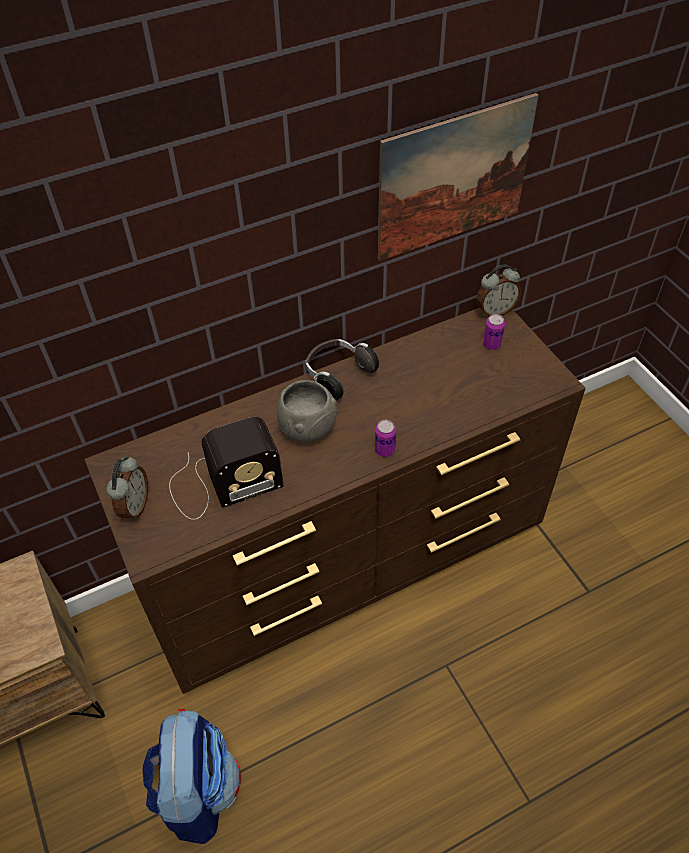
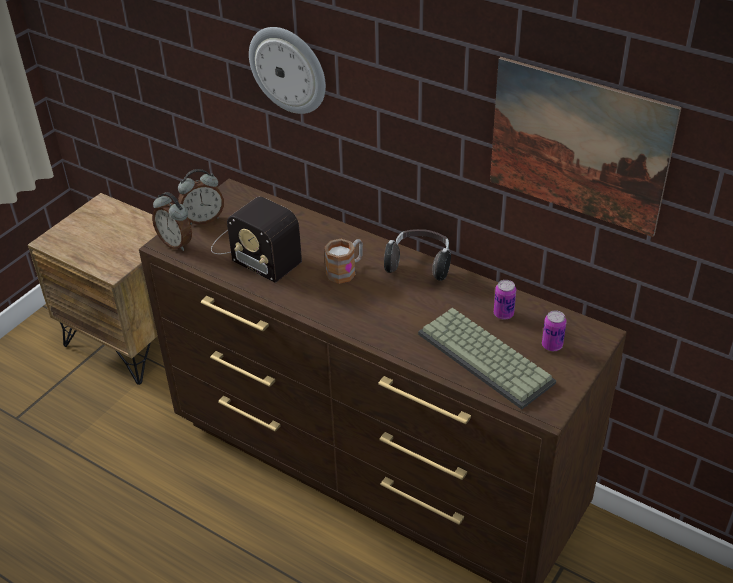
camera: 60 degrees right, 10 degrees down
backpack [143,709,241,844] -> none
grey bowl [277,380,338,442] -> mug [324,239,363,284]
can [375,420,396,457] -> can moved to [494,280,516,320]
alarm clock [476,264,521,317] -> alarm clock moved to [152,192,192,251]
none -> wall clock [249,27,326,114]
none -> keyboard [418,308,556,410]

